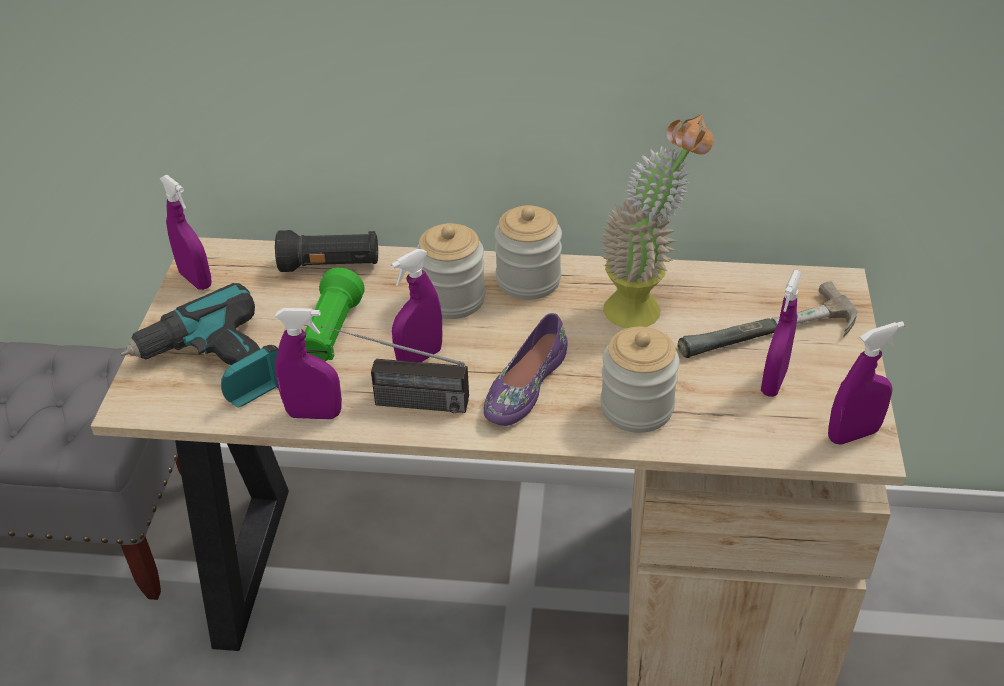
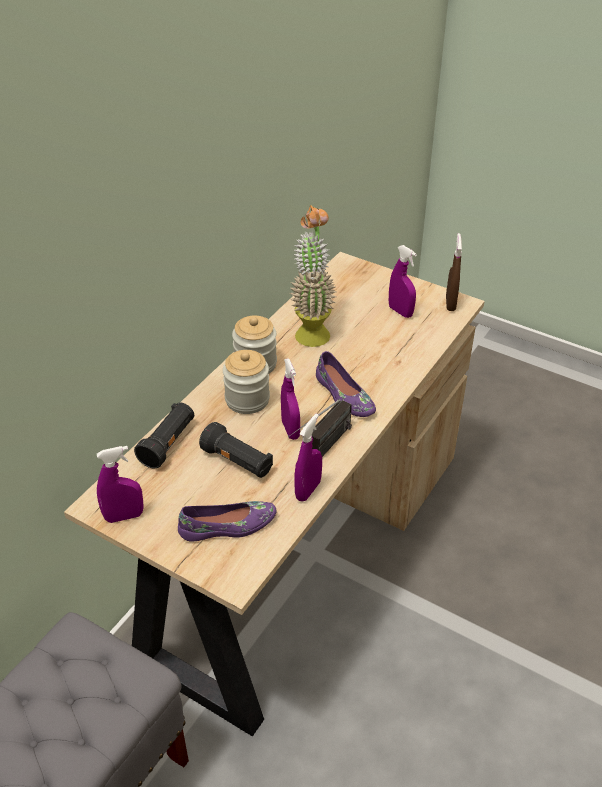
camera: 65 degrees left, 0 degrees up
power drill [121,283,278,408] -> purple shoe [178,501,277,542]
green flashlight [304,268,365,362] -> black flashlight [199,422,273,478]
jar [600,327,680,433] -> none
hammer [677,281,857,358] -> none
purple spray bottle [828,321,905,445] -> brown spray bottle [446,233,462,311]

